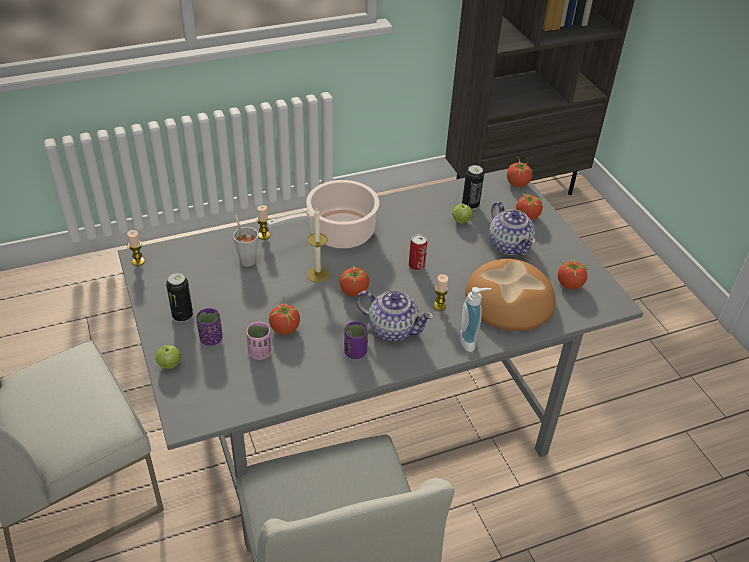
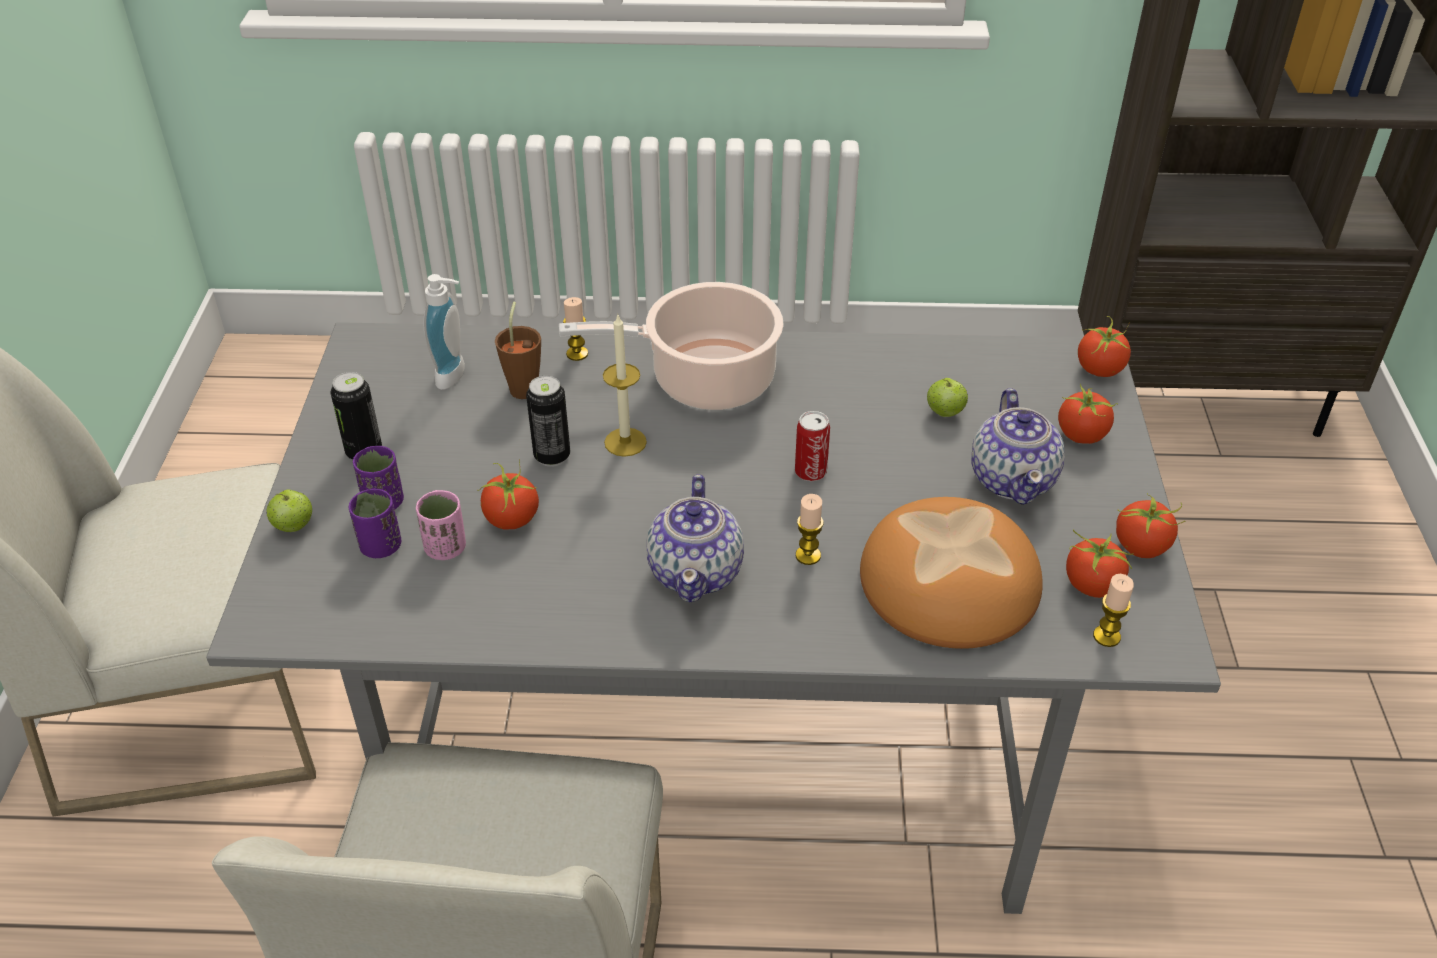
camera: 25 degrees right, 0 degrees up
candle [127,230,145,266] -> candle moved to [1093,574,1134,647]
grey cup [233,215,258,267] -> brown cup [495,301,541,399]
tomato [338,264,371,297] -> tomato moved to [1116,493,1186,558]
purple cup [344,321,368,359] -> purple cup moved to [349,489,402,558]
teapot [356,290,434,341] -> teapot turned 45 degrees clockwise [647,474,744,602]
soap dispenser [460,287,491,352] -> soap dispenser moved to [423,274,465,390]
can [462,165,484,210] -> can moved to [526,376,570,467]

